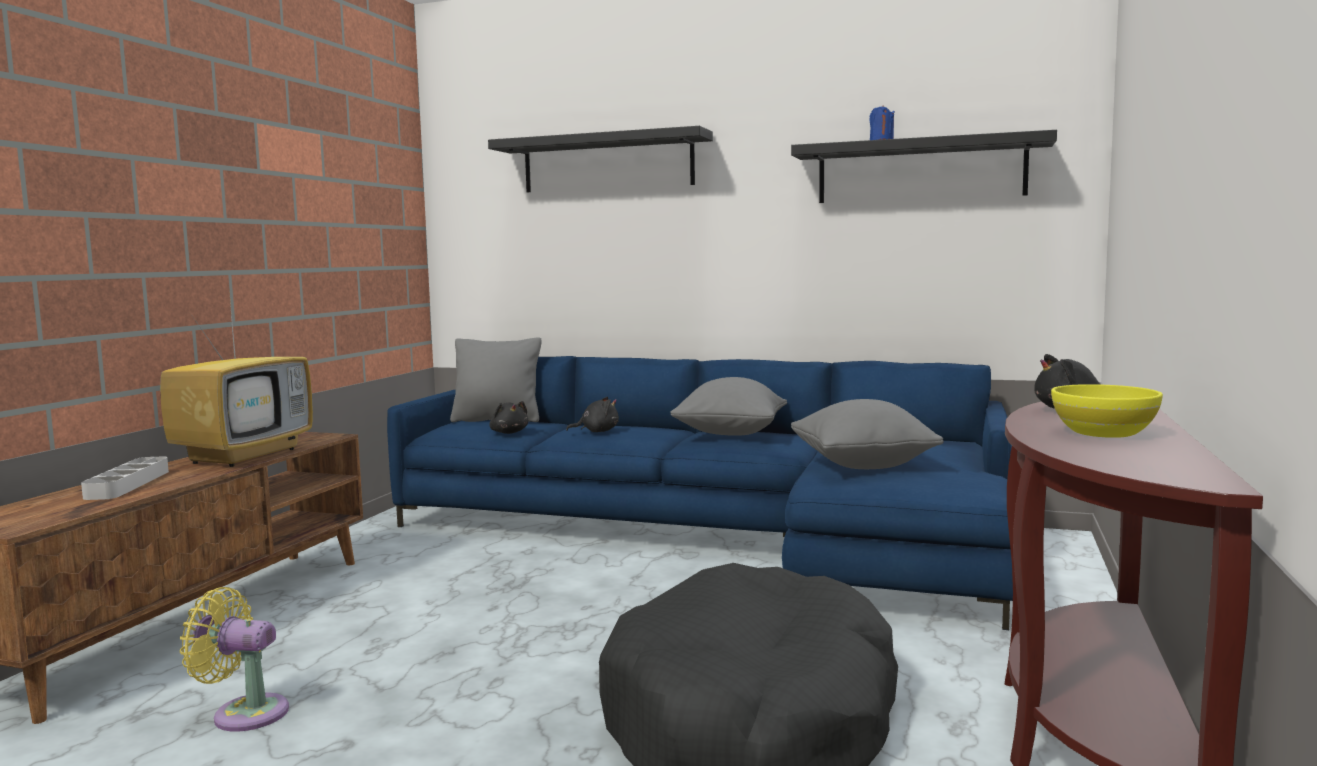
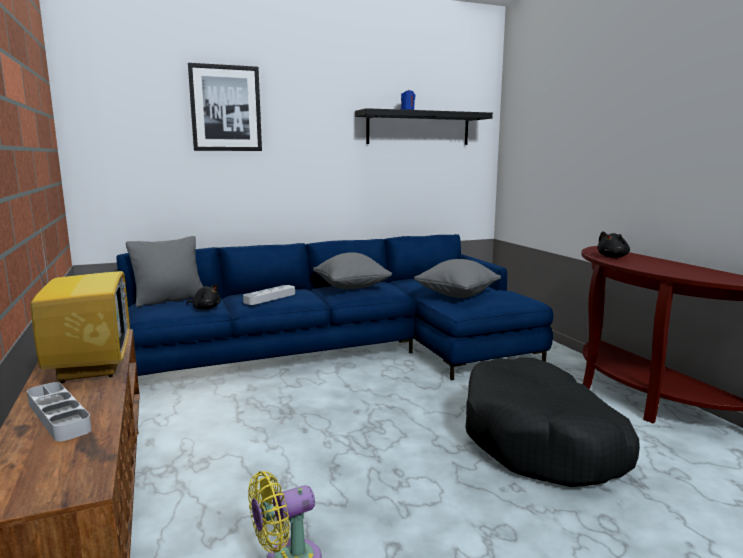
camera: 40 degrees left, 5 degrees up
black shelf [488,126,713,192] -> picture [188,63,262,151]
black plush toy [566,397,619,432] -> grey tray [243,285,295,305]
yellow bowl [1051,384,1163,438] -> none

